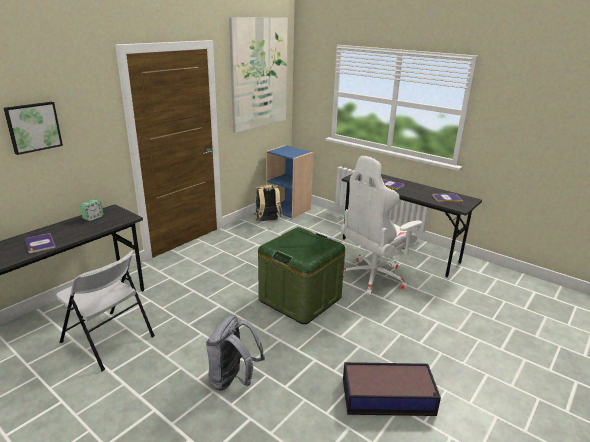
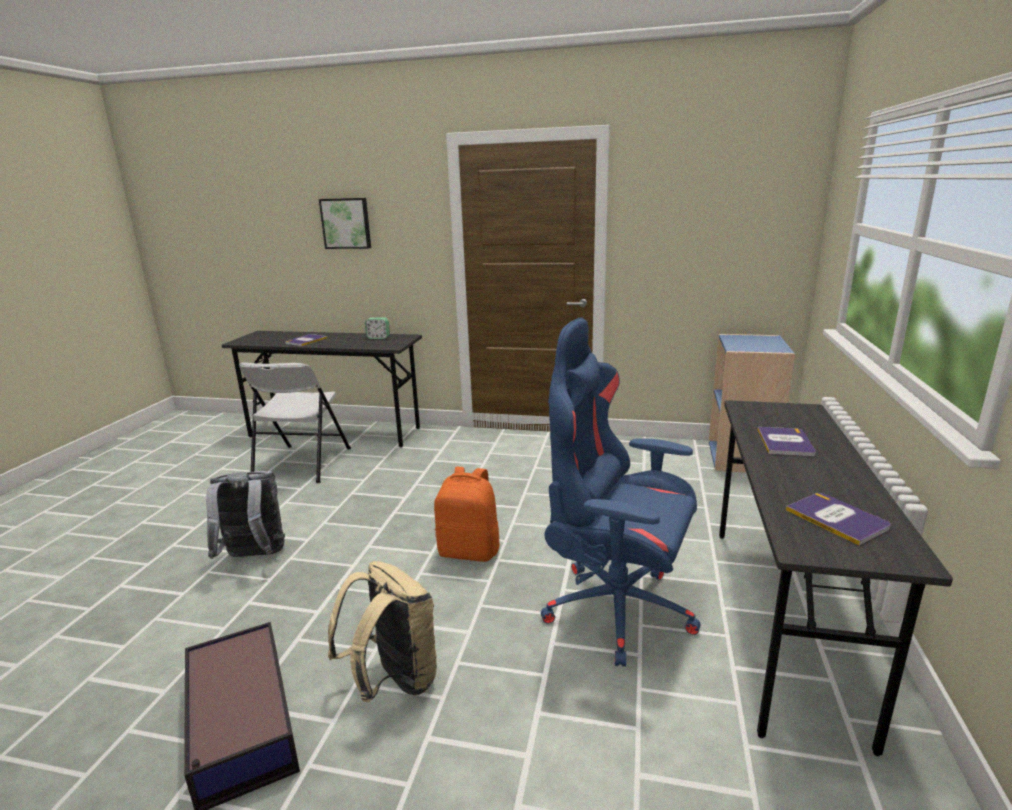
camera: 65 degrees right, 5 degrees down
picture [229,17,288,133] -> none
beige backpack [254,185,283,221] -> beige backpack moved to [328,561,437,702]
green storage box [258,227,345,324] -> orange backpack [434,467,500,562]
white office chair [341,156,422,296] -> blue office chair [541,317,701,667]

